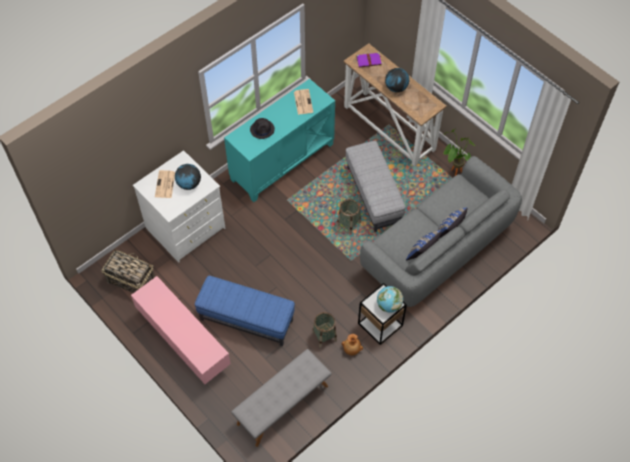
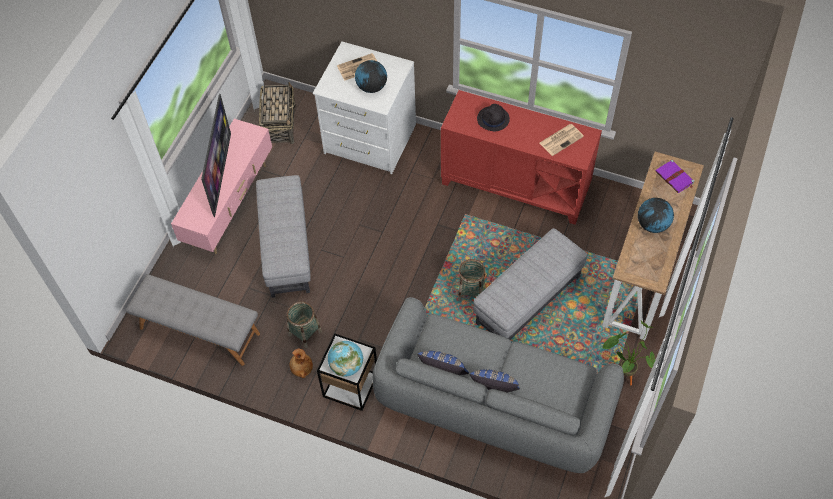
camera: 65 degrees right, 0 degrees up
blue ottoman [195,276,295,346] -> grey ottoman [256,175,311,298]
turquoise cabinet [224,79,335,202] -> red cabinet [441,90,602,225]
none -> television [201,94,231,217]

